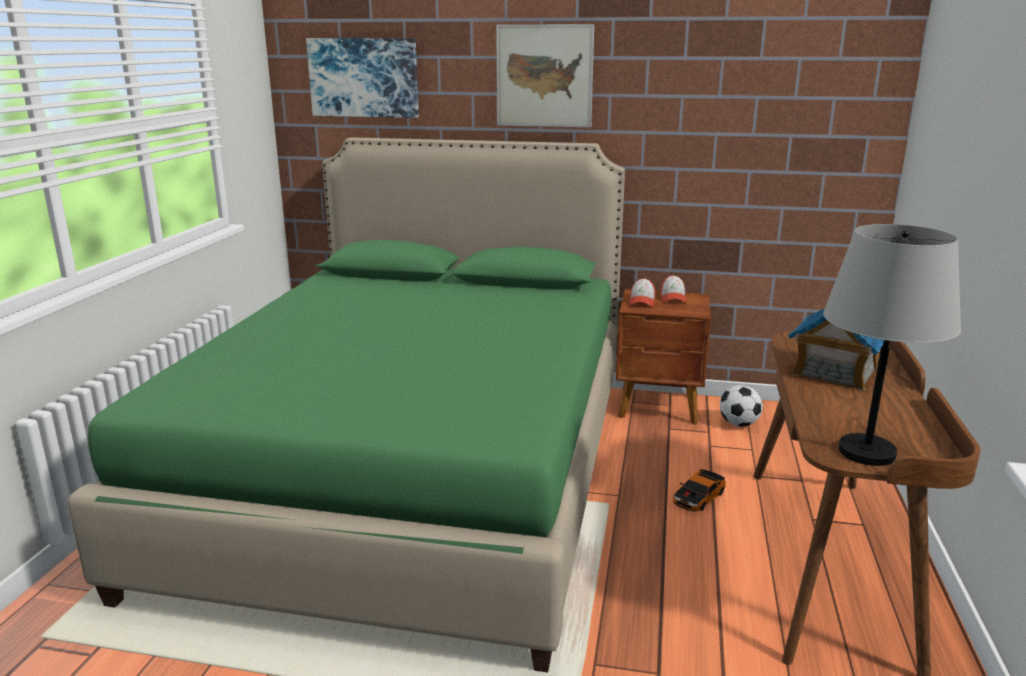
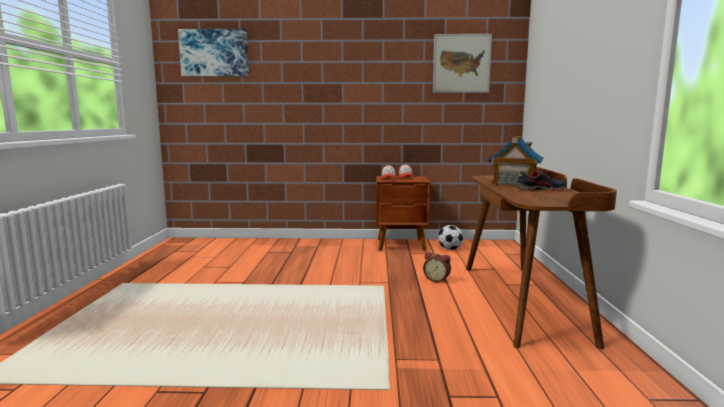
camera: 10 degrees left, 10 degrees down
green bed [67,137,625,673] -> none
picture [496,24,594,127] -> picture moved to [433,34,492,93]
toy car [673,469,726,512] -> alarm clock [423,252,451,283]
grey table lamp [823,224,961,466] -> none
none -> shoe [516,170,567,191]

